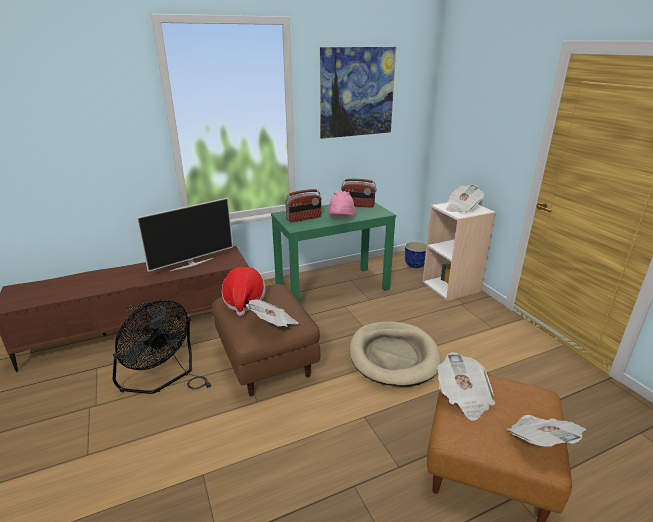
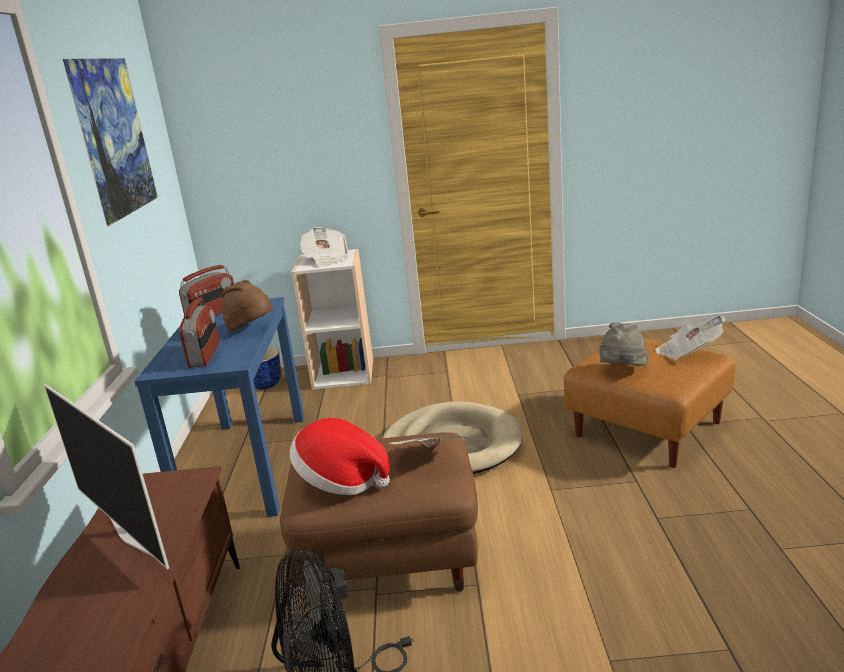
camera: 65 degrees left, 5 degrees down
television [136,198,233,272] -> television turned 150 degrees clockwise [44,384,169,570]
green console table [271,203,396,303] -> blue console table [134,297,304,517]
pink hat [328,191,356,217] -> brown hat [222,280,273,331]
newspaper [437,352,495,421] -> grey hat [599,322,648,366]

